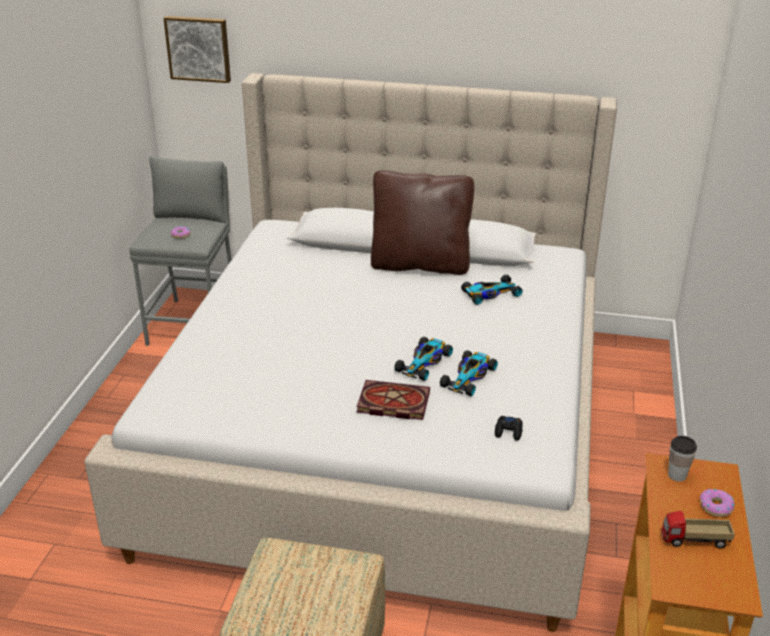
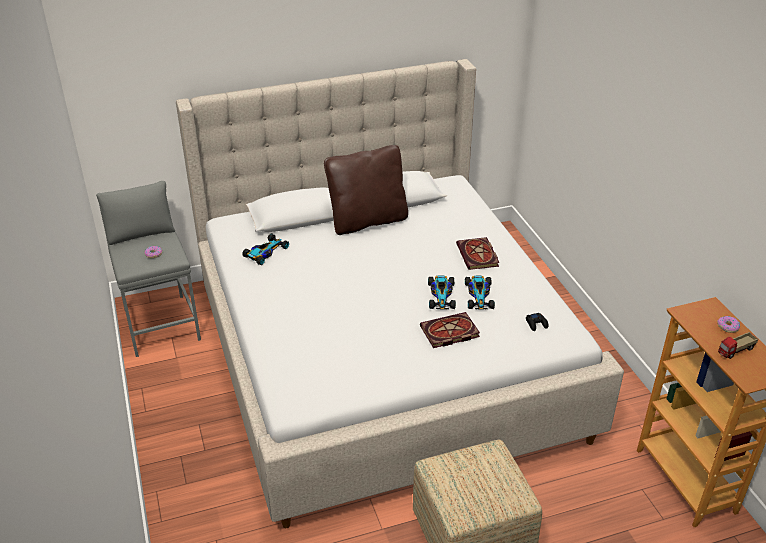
camera: 30 degrees left, 5 degrees up
picture [164,16,231,83] -> none
toy car [461,275,523,305] -> toy car moved to [242,233,289,265]
cup [668,436,697,482] -> none
none -> book [456,237,499,270]

